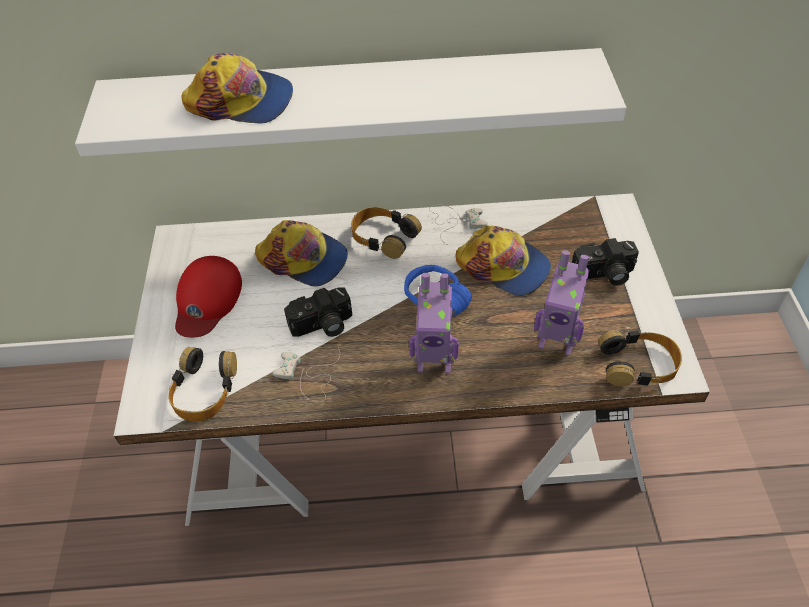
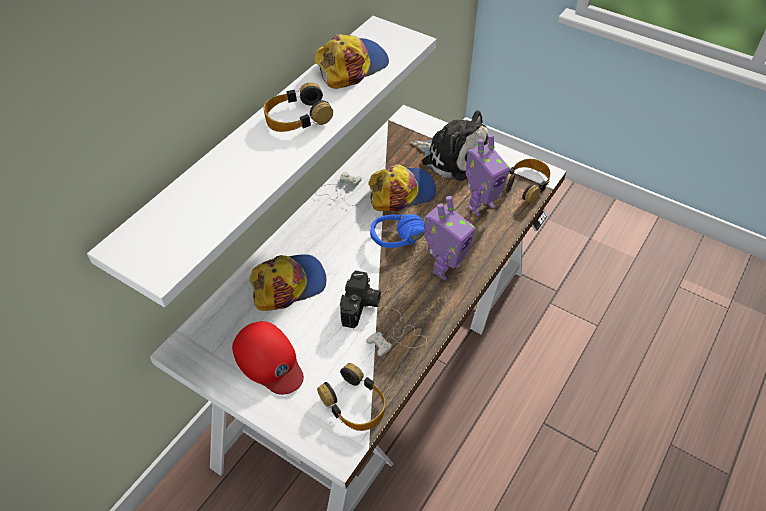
camera: 55 degrees left, 0 degrees up
cap [181,53,293,124] -> cap moved to [314,34,389,89]
headphones [351,207,422,259] -> headphones moved to [264,82,333,132]
camera [572,238,639,286] -> plush toy [411,110,488,181]

